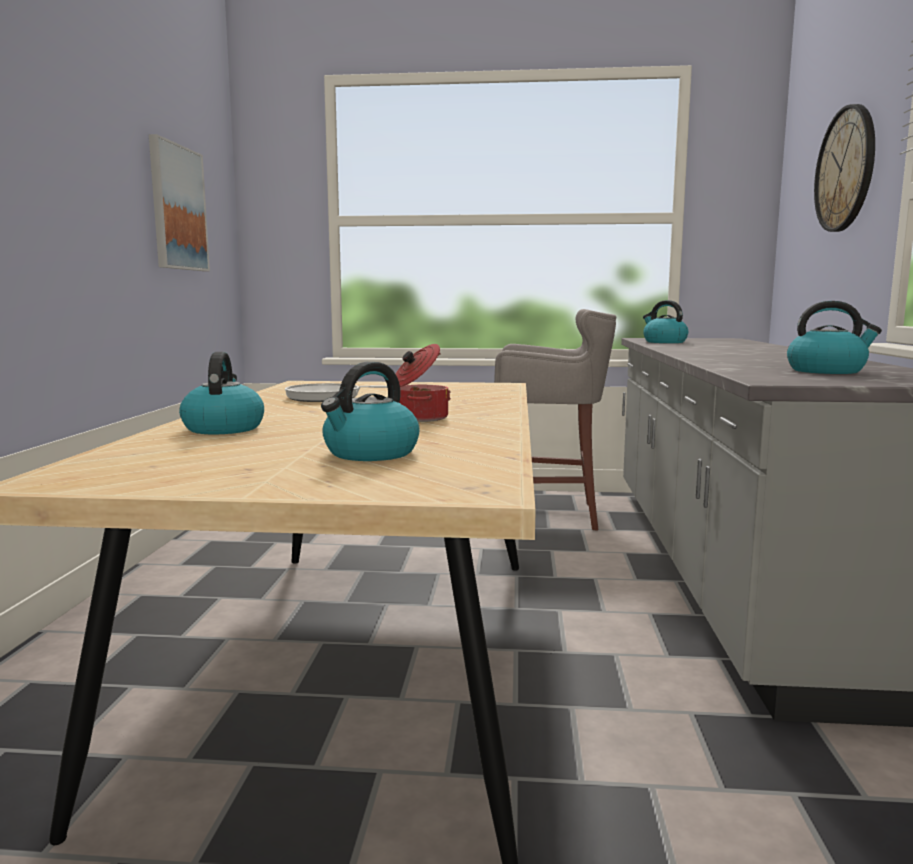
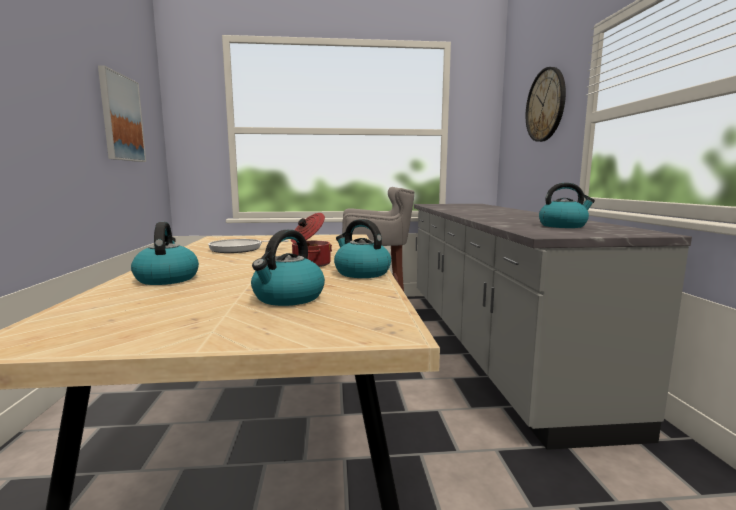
camera: 10 degrees left, 0 degrees up
kettle [643,300,688,343] -> kettle moved to [334,219,391,278]

